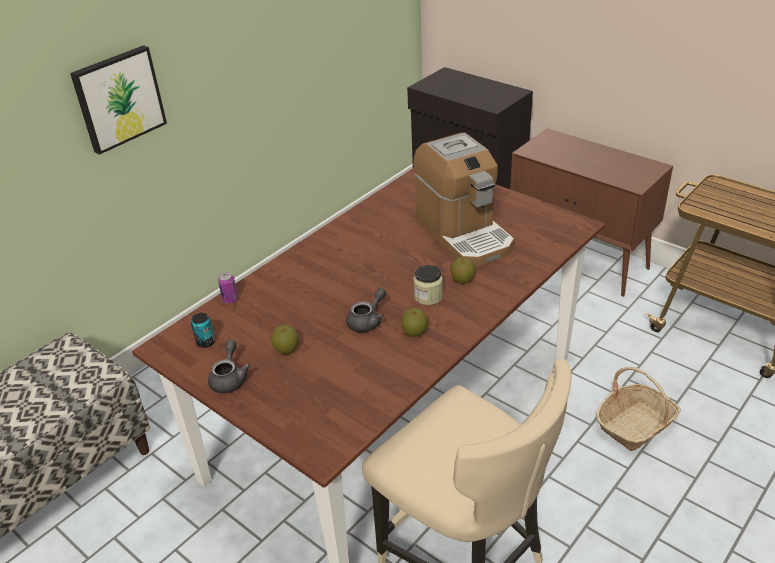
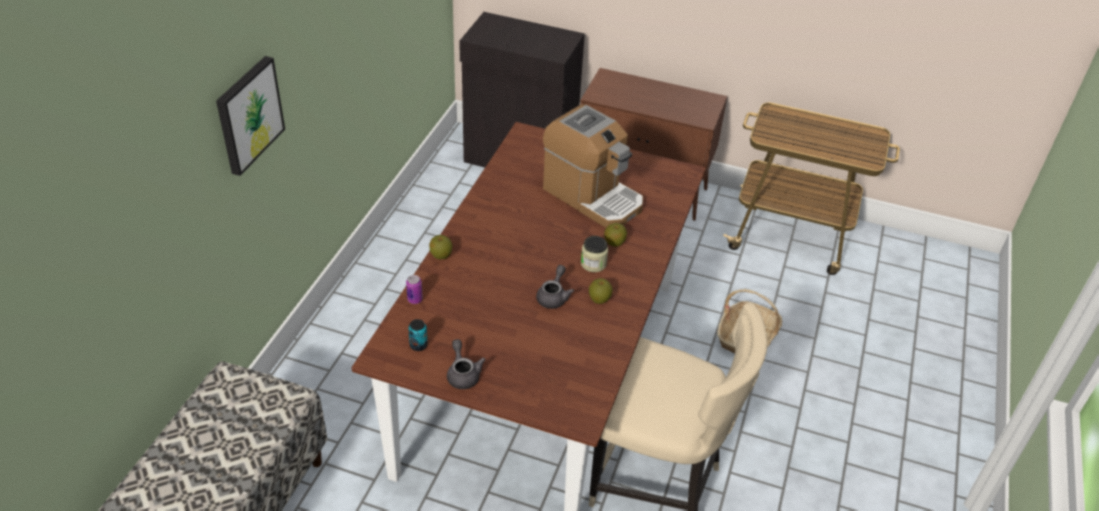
camera: 25 degrees left, 5 degrees up
apple [271,325,299,354] -> apple moved to [429,235,452,259]

